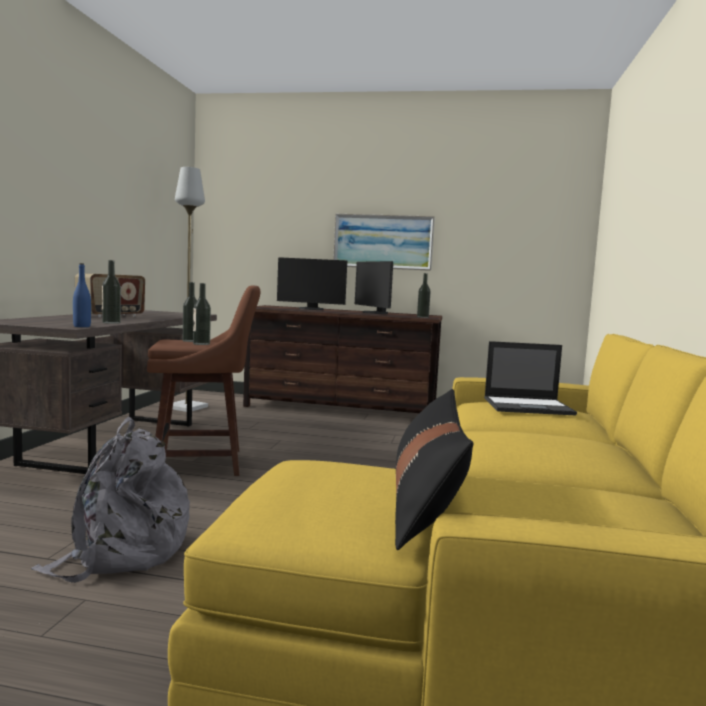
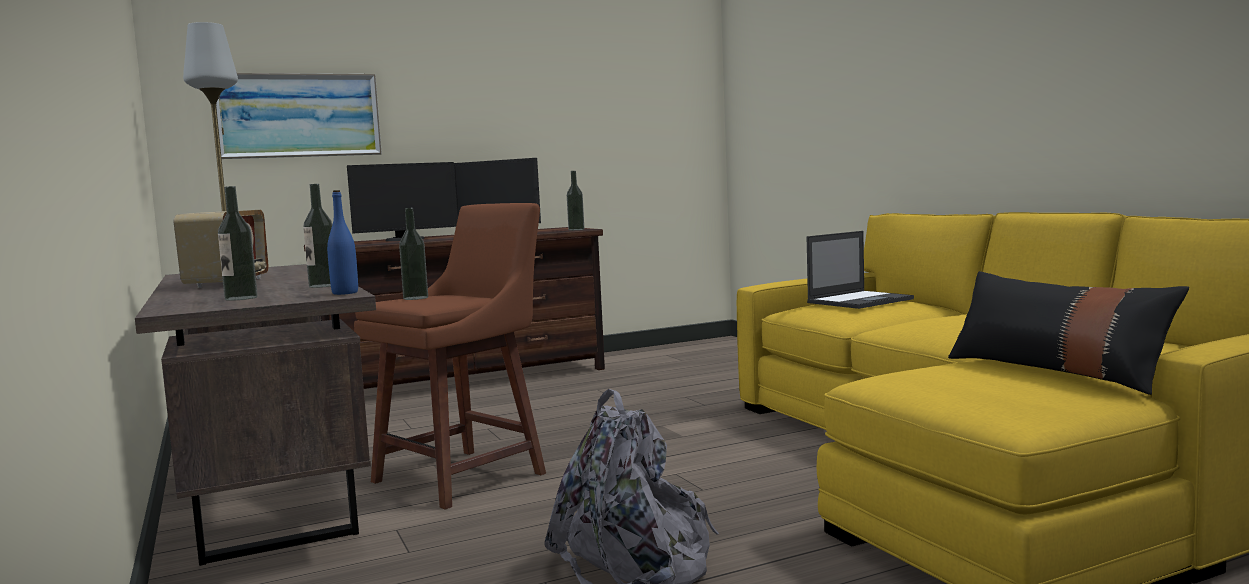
camera: 35 degrees left, 0 degrees up
bottle [193,283,211,345] -> bottle moved to [218,186,258,301]
picture [333,214,435,271] -> picture moved to [216,73,382,159]

